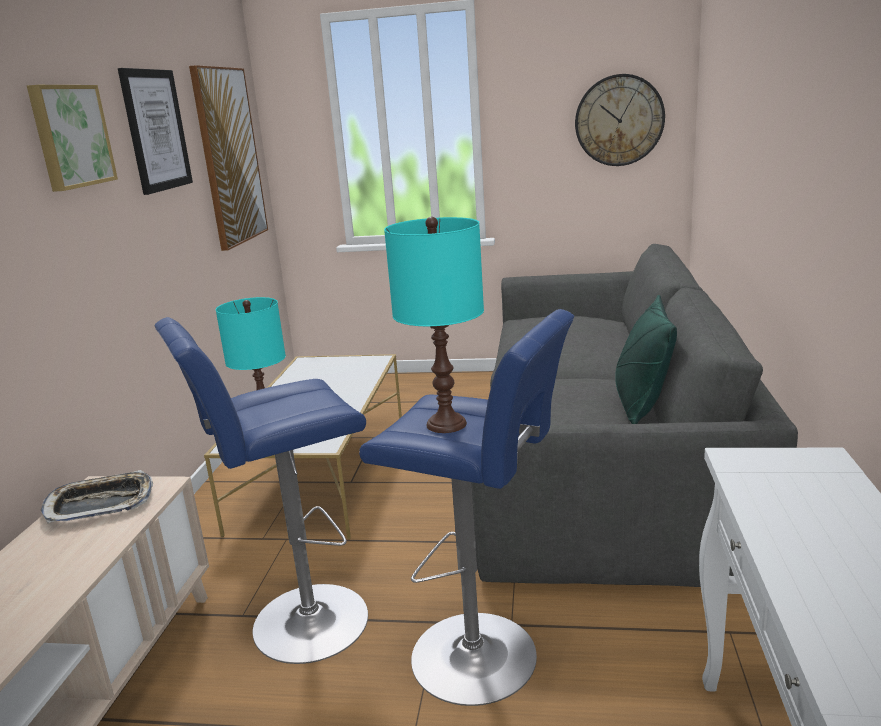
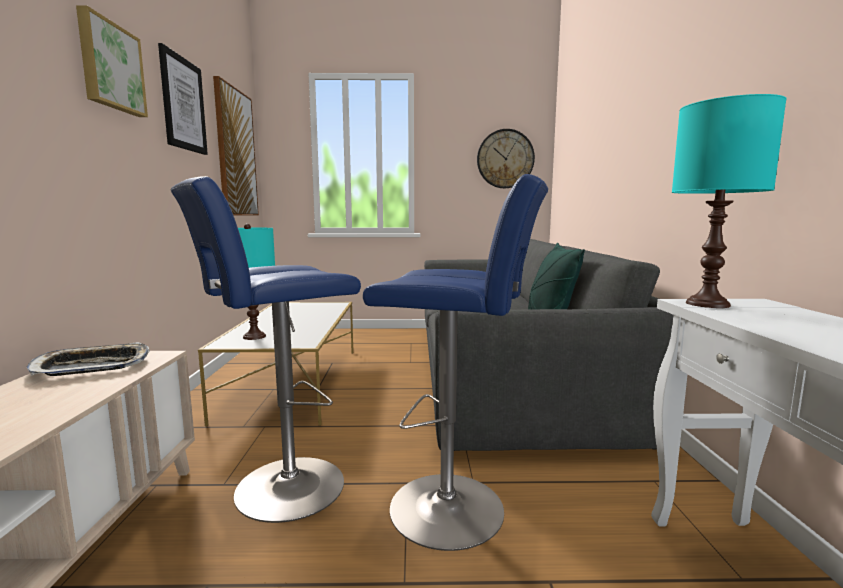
camera: 10 degrees left, 10 degrees down
turquoise table lamp [384,217,484,433] -> turquoise table lamp moved to [672,94,787,308]

